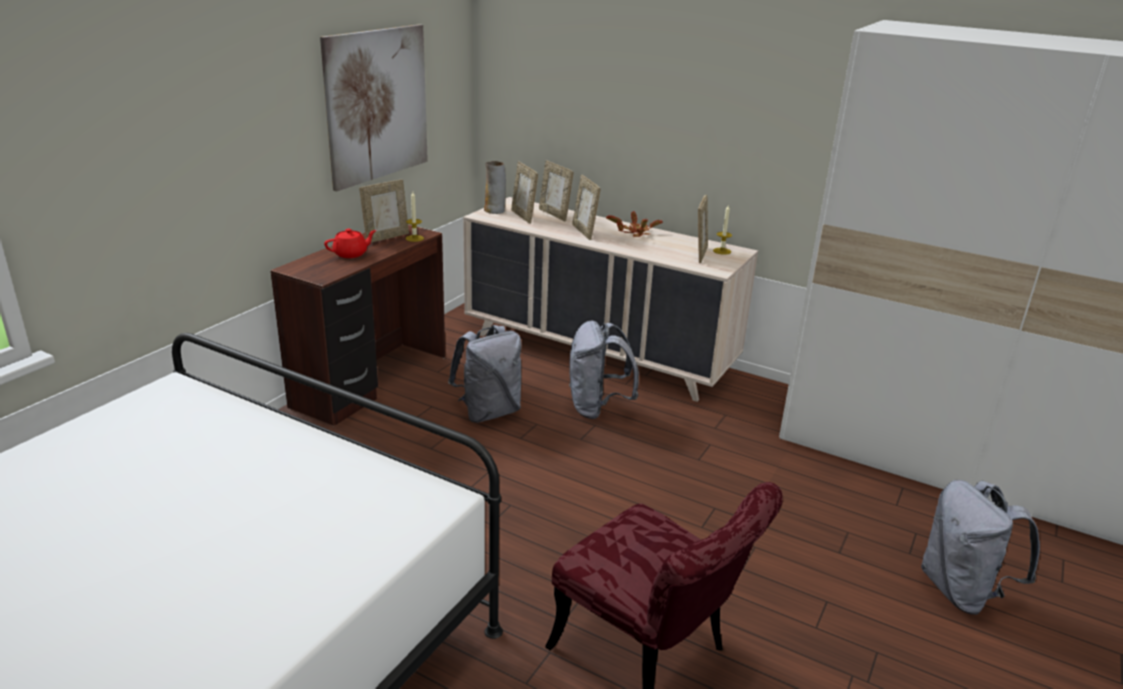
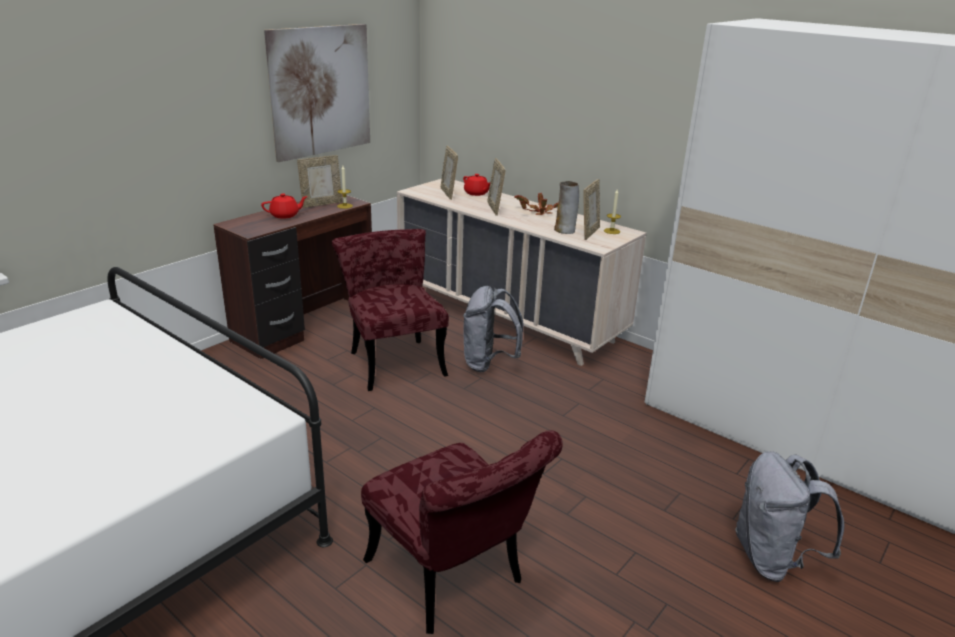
camera: 10 degrees right, 0 degrees up
grey backpack [448,325,522,422] -> red chair [332,229,449,391]
vase [484,161,506,214] -> vase moved to [554,181,579,234]
picture frame [539,160,573,221] -> red teapot [463,174,490,196]

